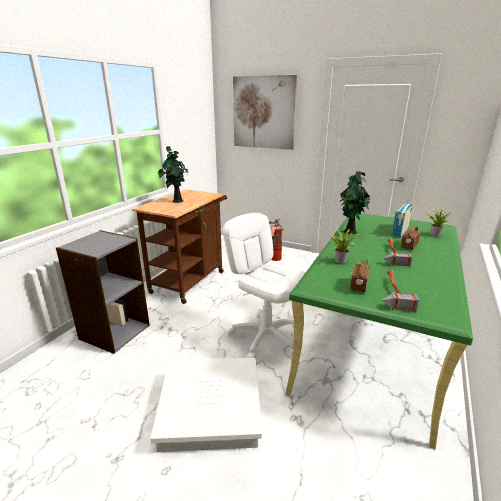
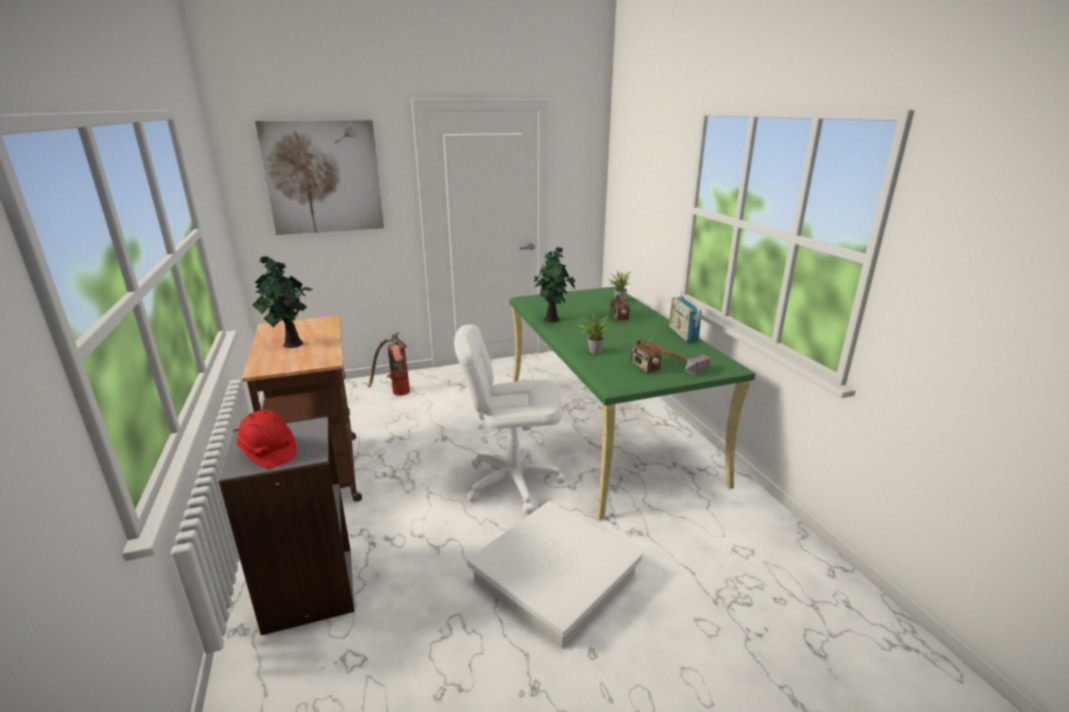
camera: 45 degrees left, 0 degrees up
hammer [383,238,412,267] -> none
radio [392,199,413,237] -> radio moved to [669,291,702,342]
none -> red hard hat [236,410,297,468]

